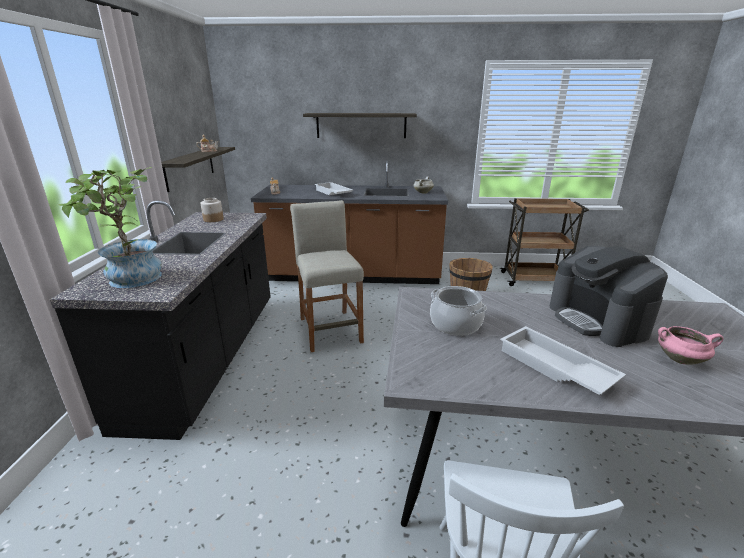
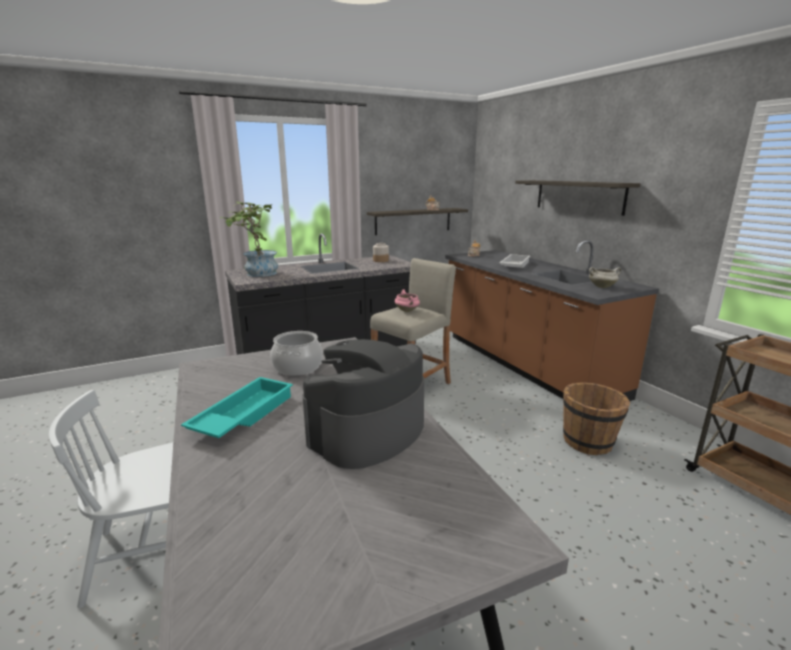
camera: 60 degrees right, 5 degrees down
white tray [500,326,626,395] -> turquoise tray [181,377,293,438]
pink cooking pot [658,326,723,365] -> pink cooking pot moved to [395,289,420,312]

